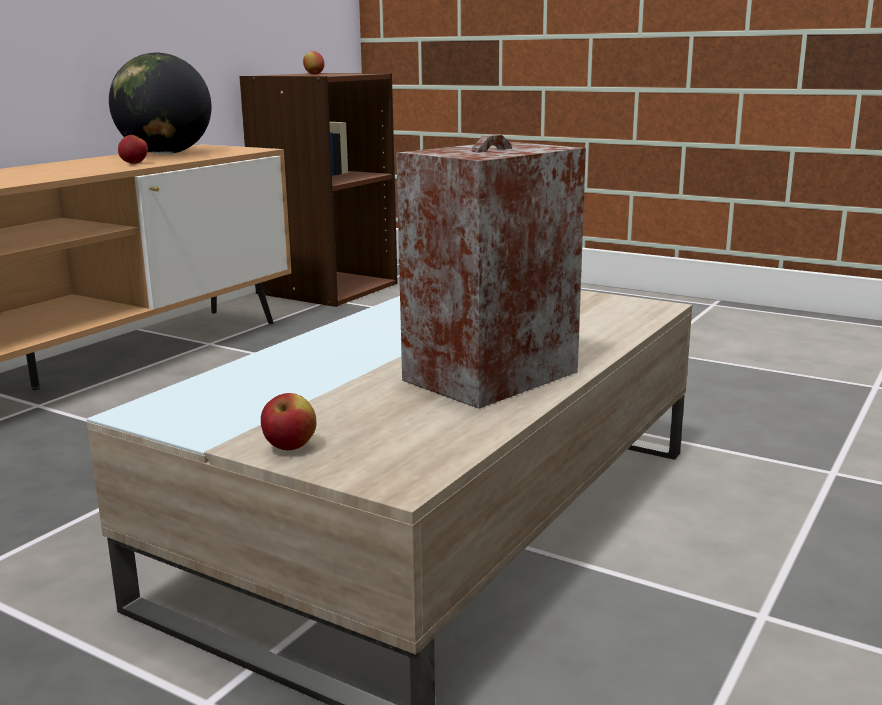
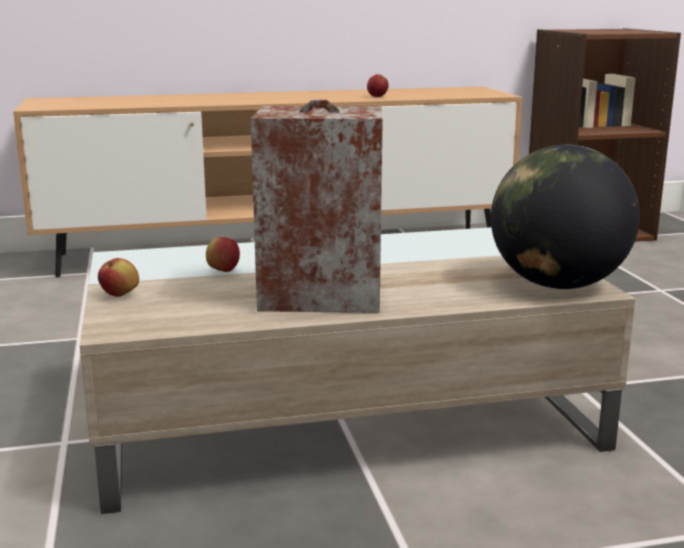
camera: 45 degrees right, 0 degrees up
globe [109,53,211,154] -> globe moved to [491,145,640,289]
apple [303,51,324,74] -> apple moved to [206,237,240,272]

